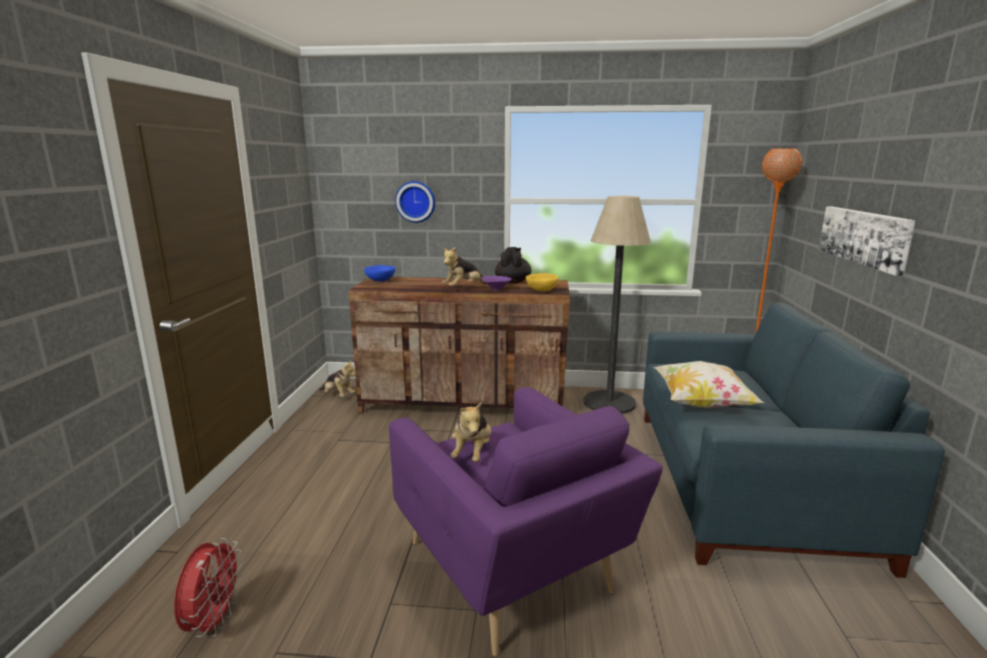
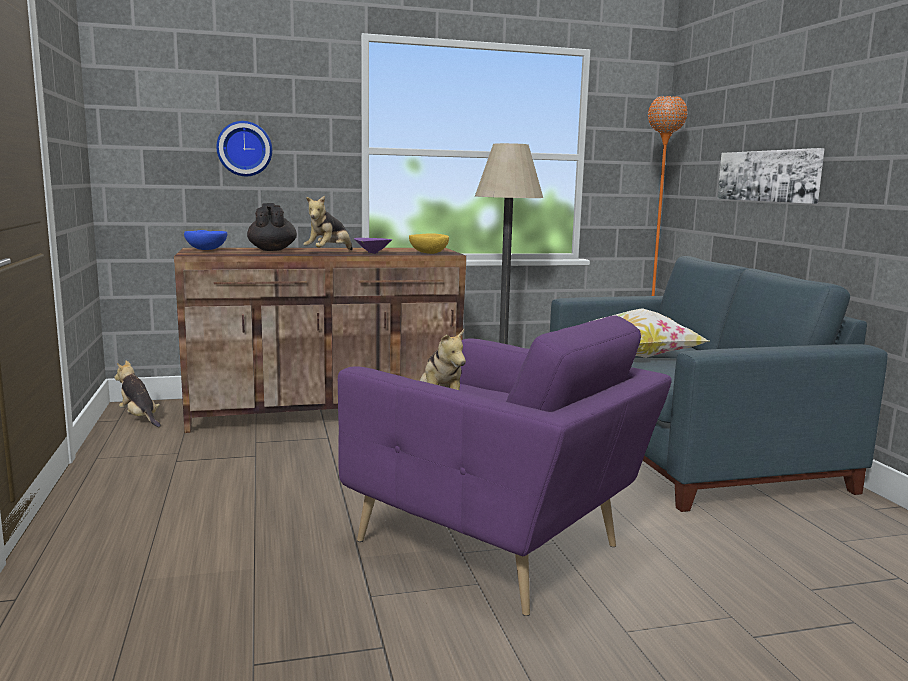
camera: 20 degrees left, 5 degrees down
red fan [174,538,243,637] -> none
plush toy [319,361,356,397] -> plush toy turned 150 degrees counterclockwise [114,361,161,427]
black teapot [495,247,532,284] -> black teapot moved to [247,203,297,251]

